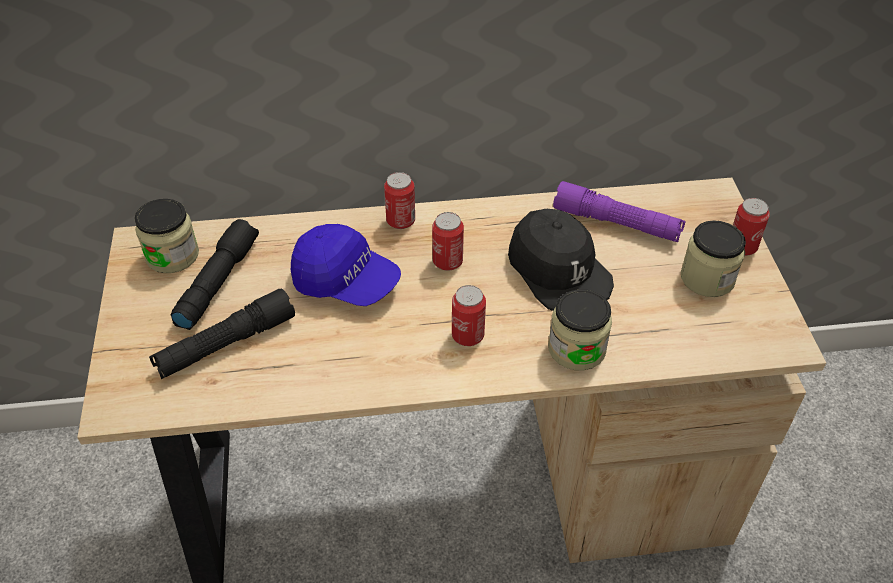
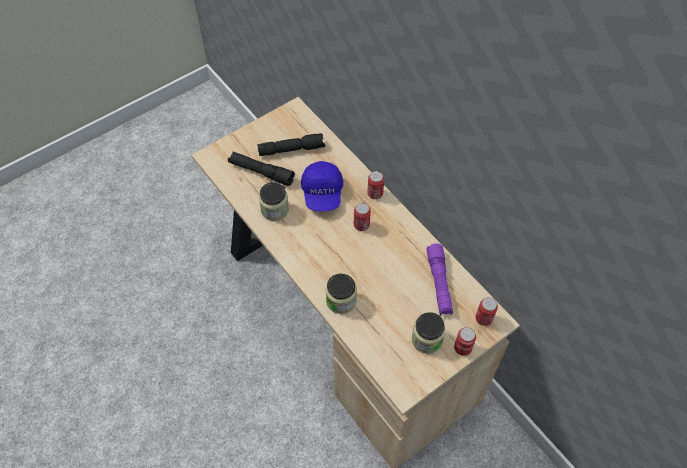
camera: 60 degrees right, 10 degrees up
jar [134,199,199,273] -> jar moved to [259,182,289,221]
can [452,285,486,346] -> can moved to [476,297,498,326]
black cap [508,209,614,311] -> none

